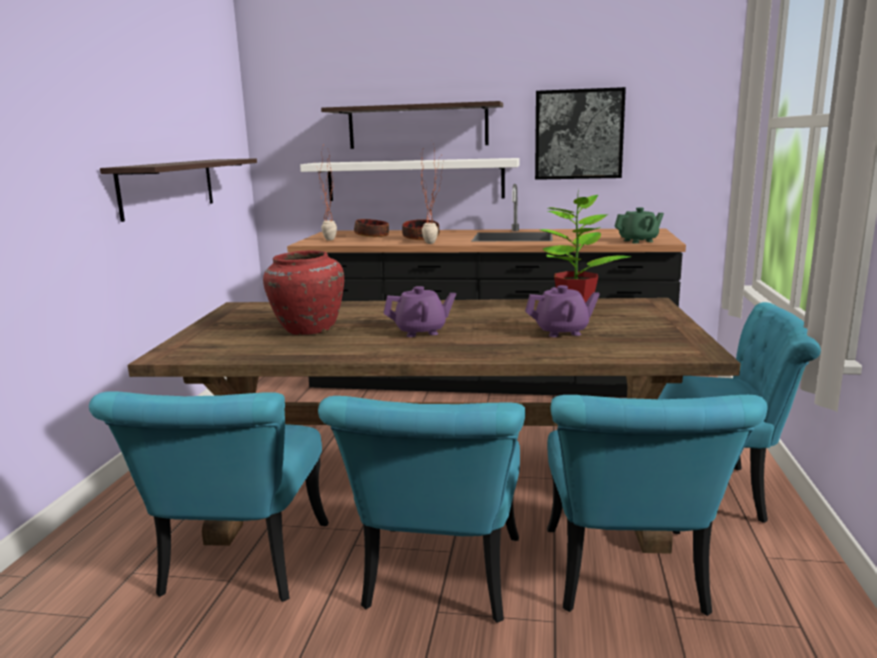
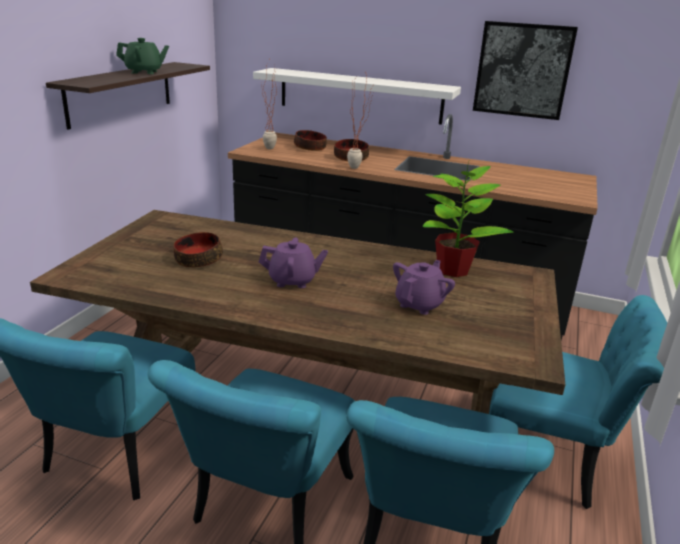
camera: 10 degrees right, 10 degrees up
red vase [263,250,344,335] -> bowl [173,232,223,268]
shelf [321,101,503,149] -> none
purple teapot [525,285,600,337] -> purple teapot turned 60 degrees counterclockwise [393,260,455,315]
green teapot [614,207,664,243] -> green teapot moved to [116,38,169,74]

